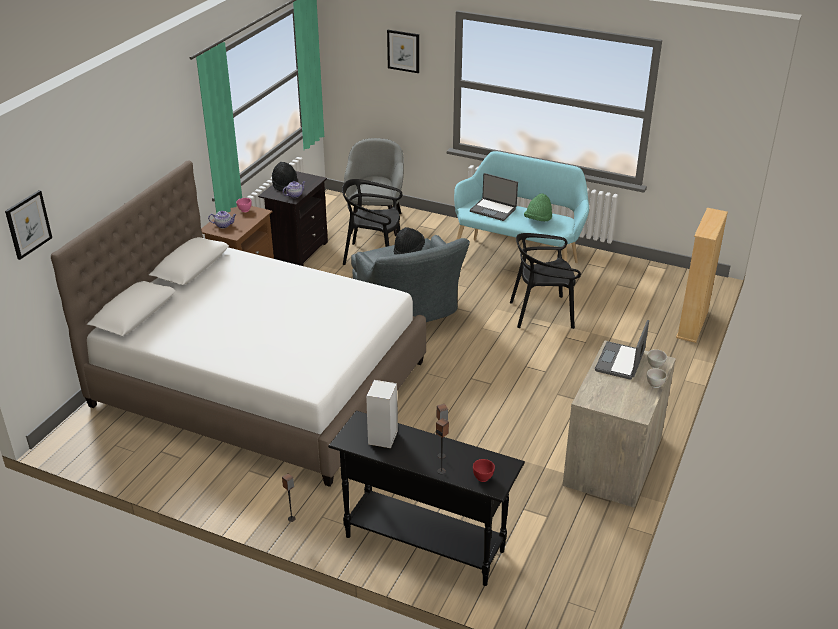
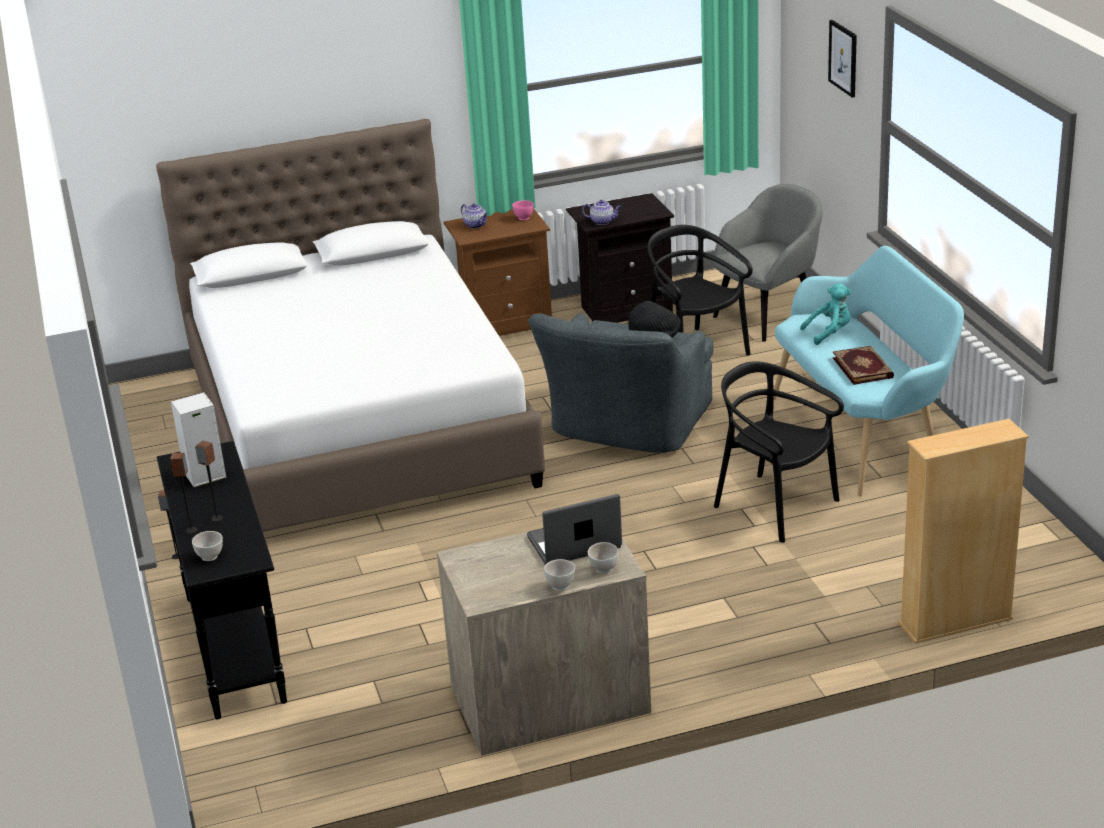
camera: 50 degrees right, 5 degrees down
picture [5,190,52,260] -> none
black hat [272,162,297,191] -> none
laptop [470,173,518,221] -> turquoise plush toy [800,284,851,345]
red bowl [473,459,495,482] -> white bowl [192,531,223,561]
green hat [524,194,552,221] -> book [833,346,894,385]

